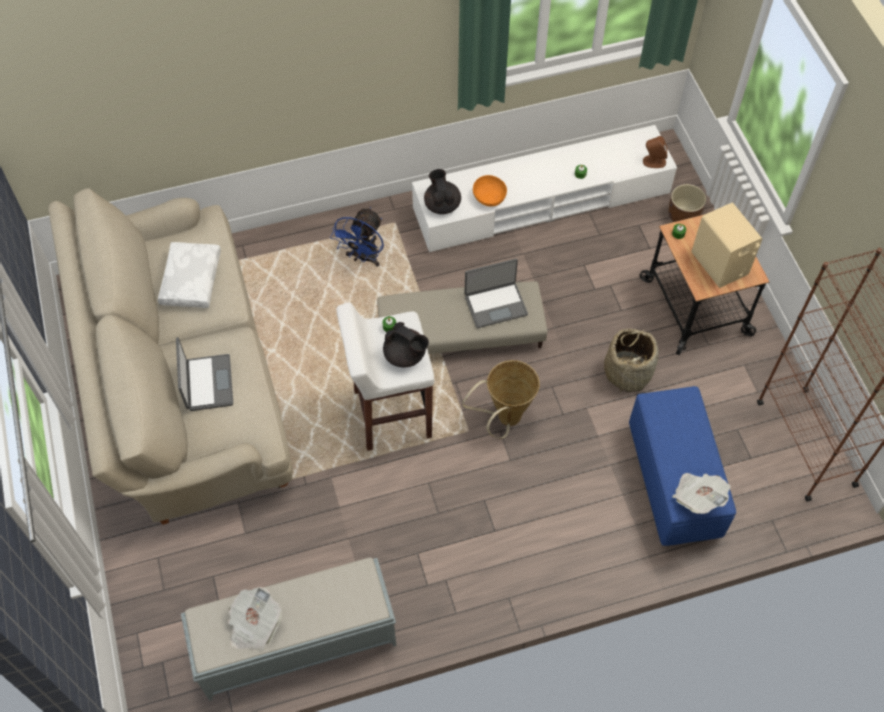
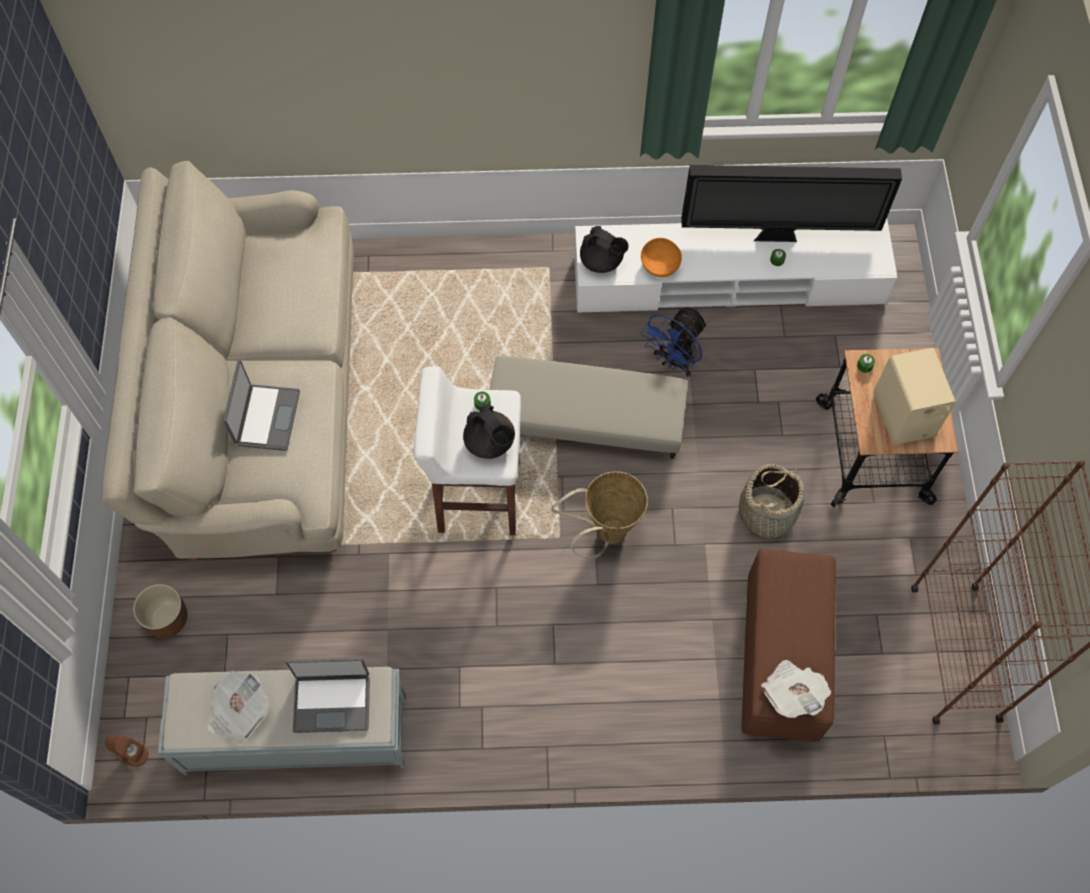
camera: 15 degrees right, 5 degrees up
white pillow [158,242,221,308] -> none
blue fan [330,207,384,267] -> blue fan moved to [640,307,707,377]
black teapot [424,169,461,214] -> black teapot turned 120 degrees clockwise [580,226,629,273]
laptop [464,259,528,328] -> laptop moved to [286,657,370,733]
blue ottoman [629,386,736,546] -> brown ottoman [742,549,836,742]
brown speaker [643,136,667,168] -> brown speaker moved to [105,735,149,767]
brown planter [669,184,706,222] -> brown planter moved to [133,584,188,638]
none -> television [681,165,902,242]

